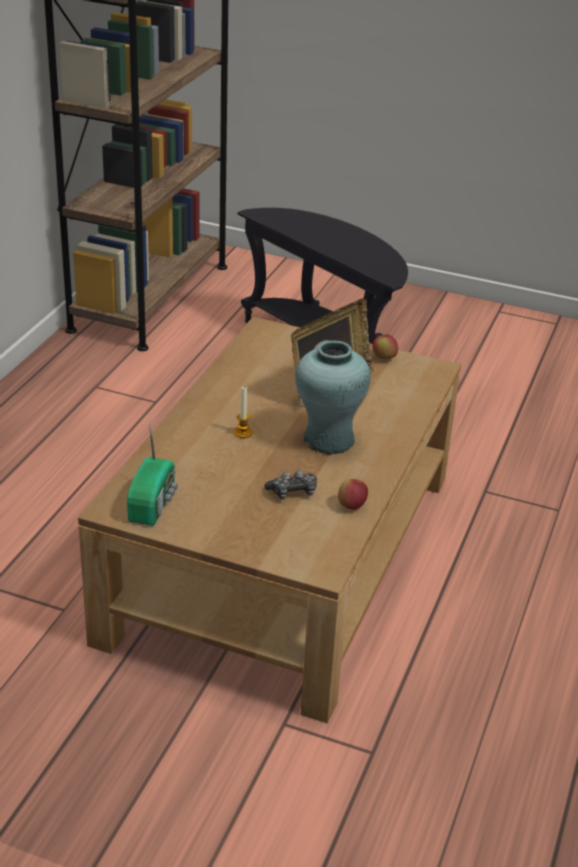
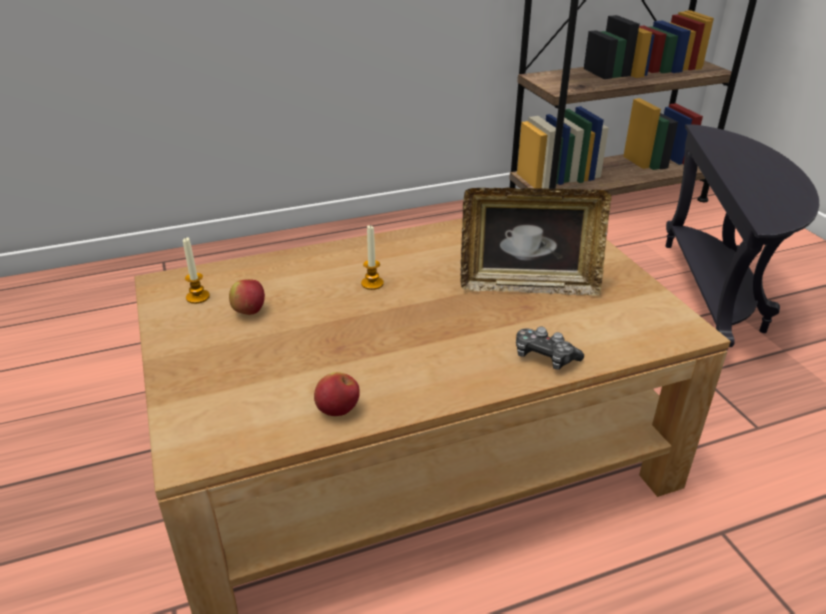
camera: 50 degrees right, 0 degrees up
radio [127,420,178,526] -> candle [183,237,210,304]
game controller [265,470,317,500] -> game controller moved to [516,327,584,370]
turquoise vase [295,341,370,454] -> none
apple [373,334,398,359] -> apple moved to [229,279,265,315]

